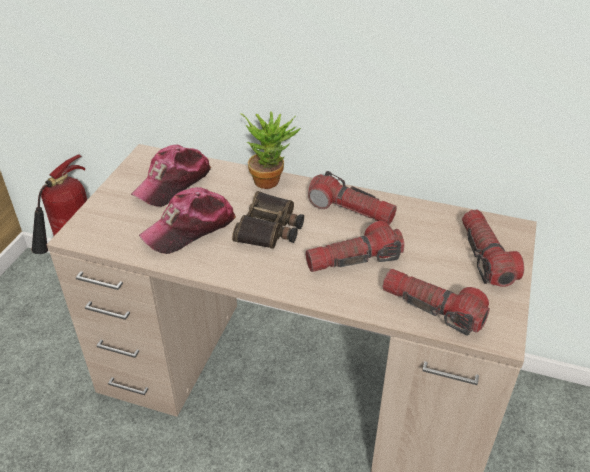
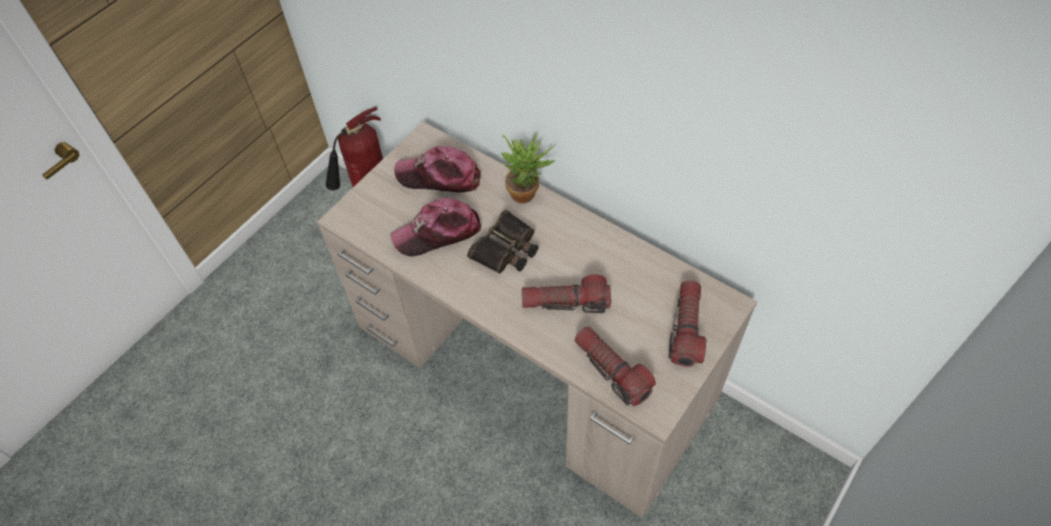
camera: 20 degrees right, 15 degrees up
cap [131,145,211,207] -> cap turned 45 degrees clockwise [394,146,481,193]
flashlight [308,171,397,225] -> none

